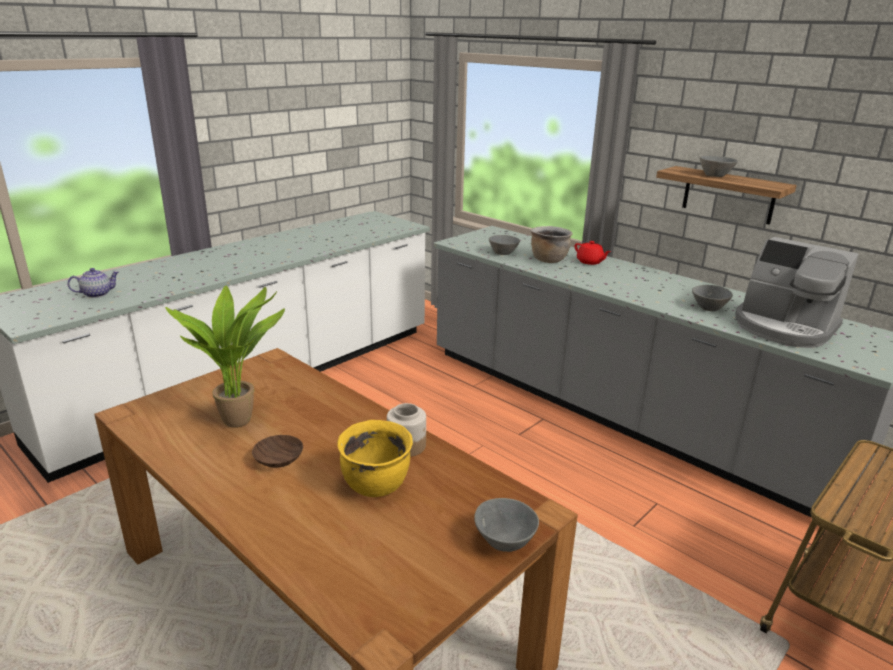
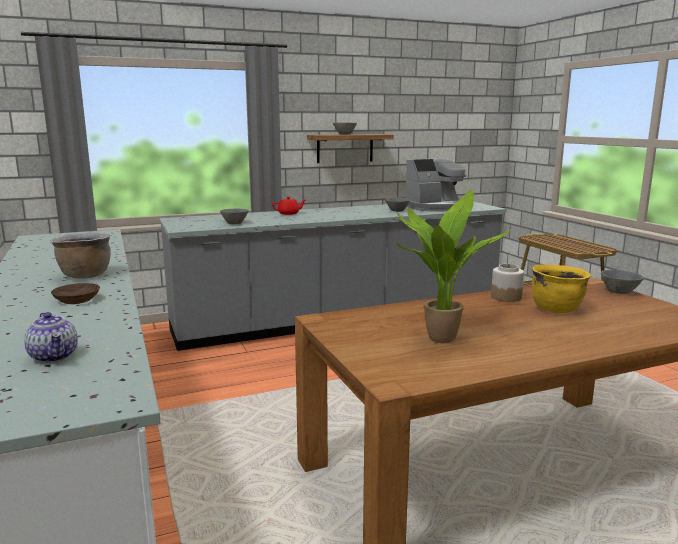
camera: 65 degrees left, 10 degrees down
teapot [68,268,119,298] -> teapot turned 150 degrees clockwise [24,312,78,363]
brown bowl [252,435,303,468] -> brown bowl moved to [51,283,100,304]
brown cooking pot [530,226,573,263] -> brown cooking pot moved to [51,233,111,279]

